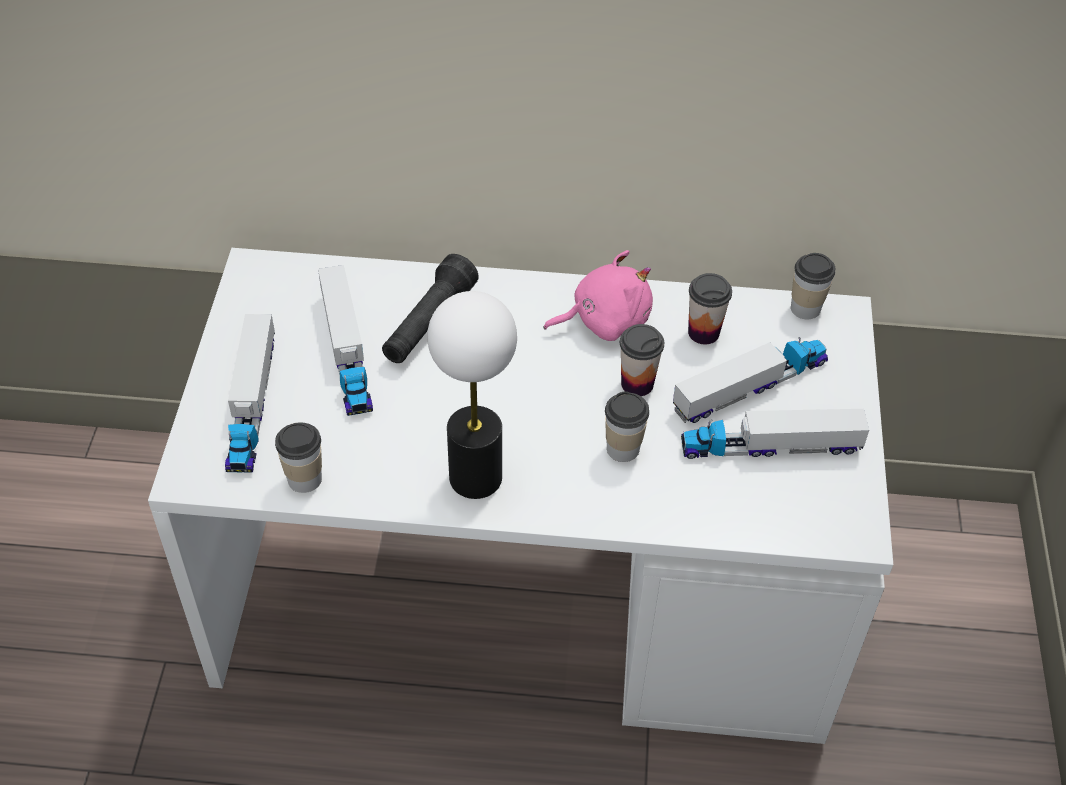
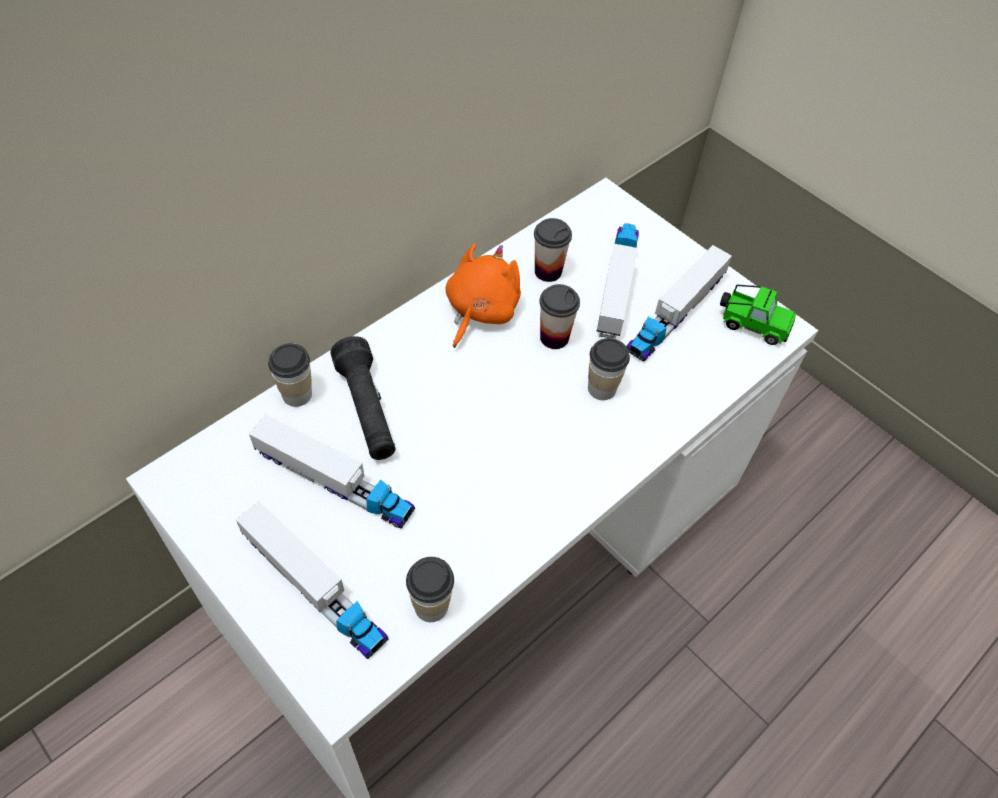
camera: 50 degrees left, 5 degrees up
table lamp [427,291,517,499] -> none
pink plush toy [544,250,653,341] -> orange plush toy [446,243,521,348]
cup [791,253,835,319] -> cup moved to [268,343,312,407]
none -> toy car [720,284,796,345]

